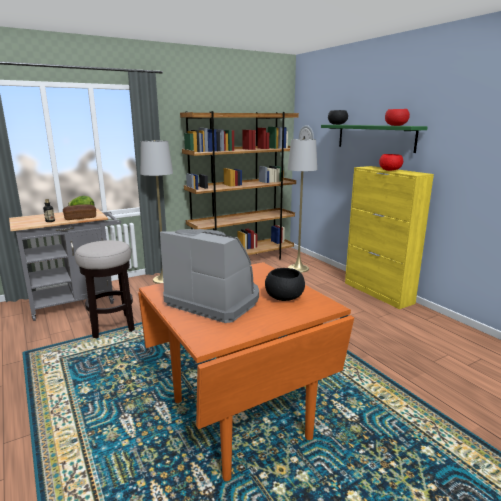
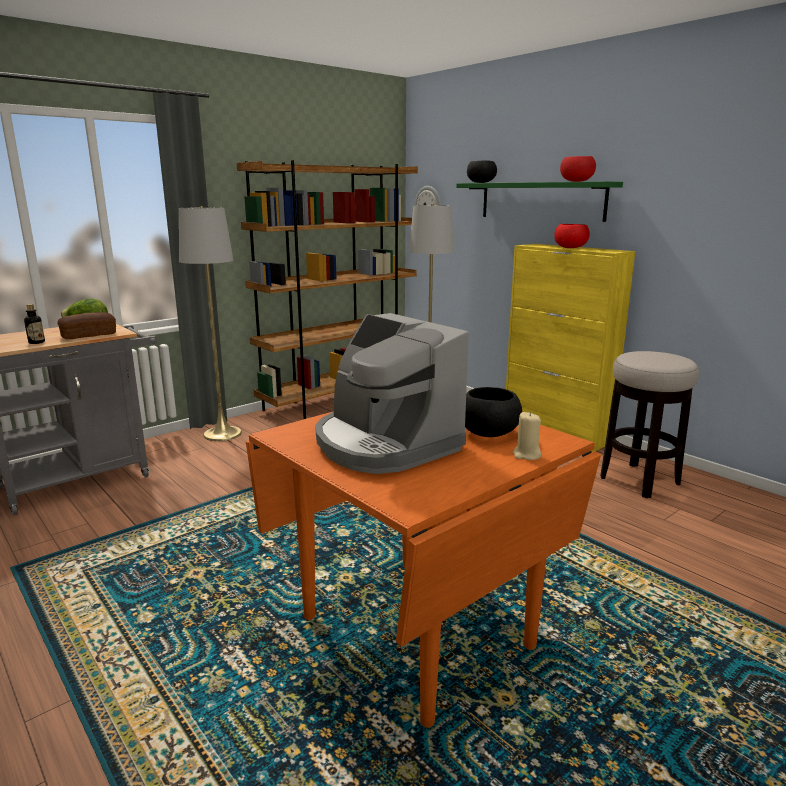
camera: 10 degrees left, 0 degrees up
stool [75,240,135,338] -> stool moved to [600,351,699,498]
coffee machine [160,229,259,323] -> coffee machine turned 150 degrees counterclockwise [315,313,468,474]
none -> beige candle [513,412,541,460]

